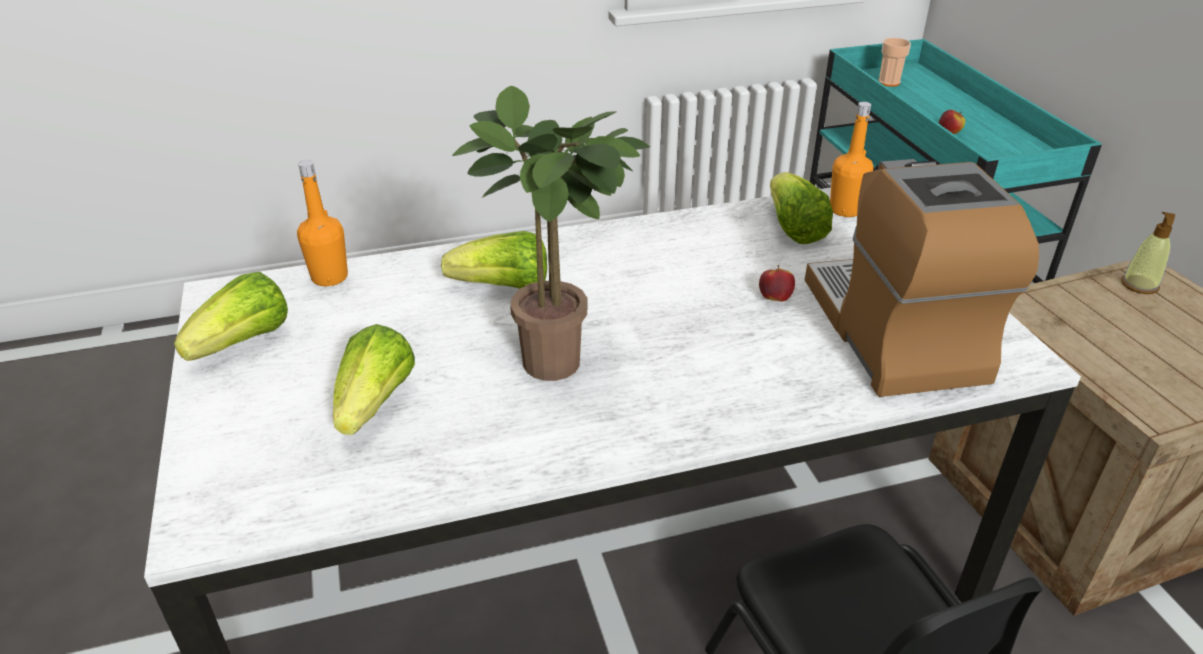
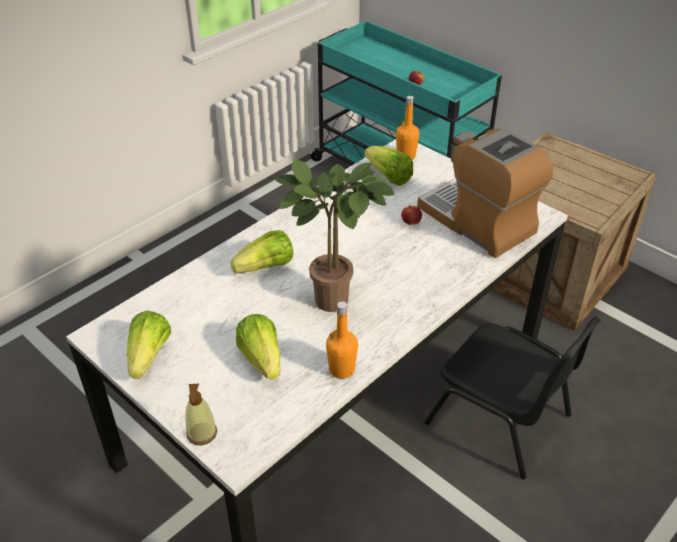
camera: 30 degrees left, 5 degrees up
orange bottle [297,160,348,286] -> orange bottle moved to [326,301,358,379]
cup [878,38,911,87] -> none
soap dispenser [1121,212,1175,294] -> soap dispenser moved to [186,383,217,445]

